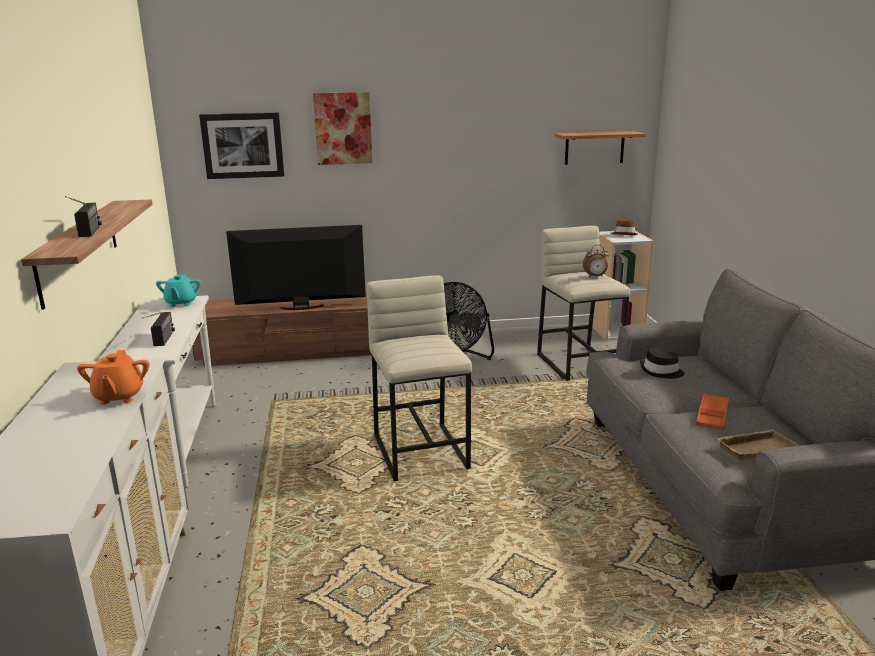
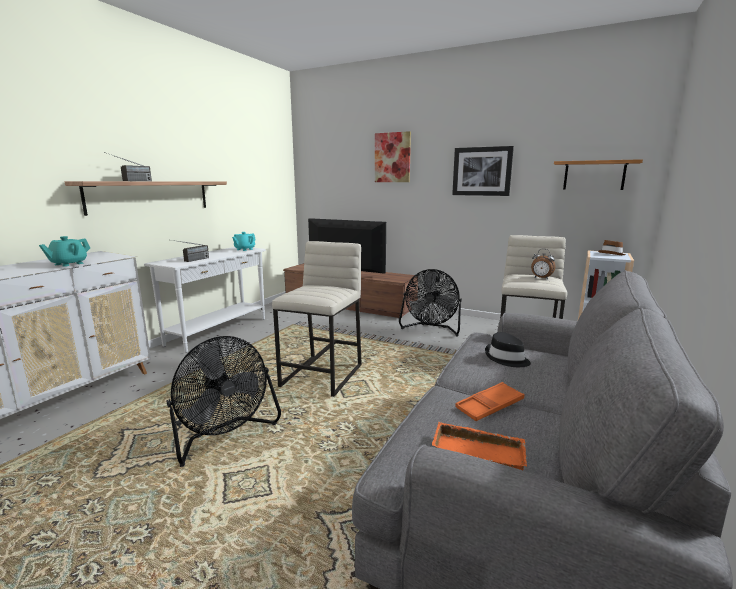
camera: 35 degrees right, 5 degrees down
orange teapot [77,350,150,405] -> turquoise teapot [39,236,90,267]
picture [199,113,284,179] -> picture moved to [452,146,514,196]
beige tray [716,430,799,461] -> orange tray [432,422,527,470]
none -> black fan [166,336,281,467]

